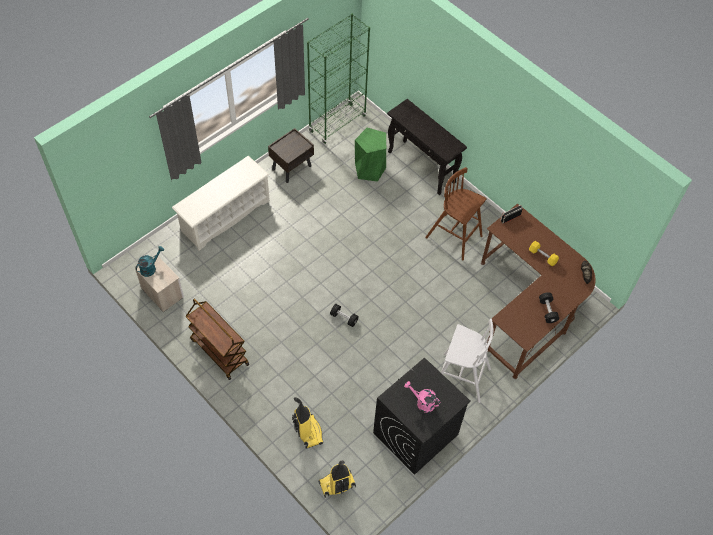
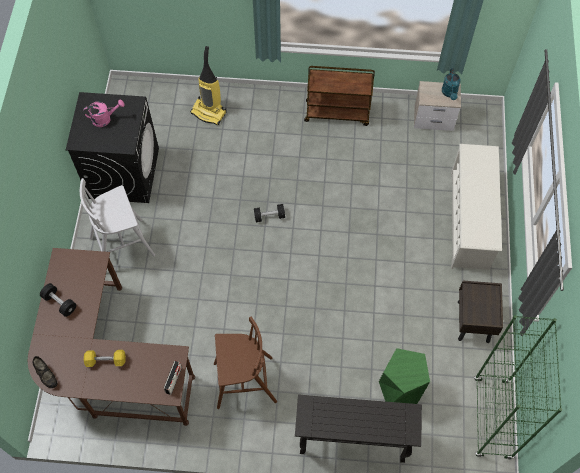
camera: 140 degrees right, 5 degrees up
vacuum cleaner [319,460,356,498] -> none

